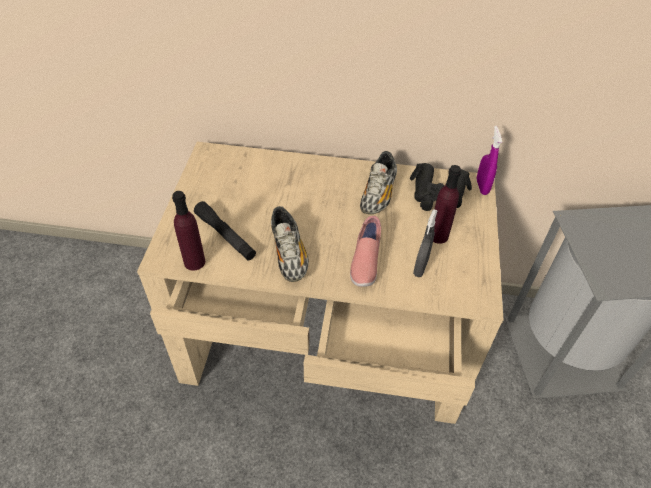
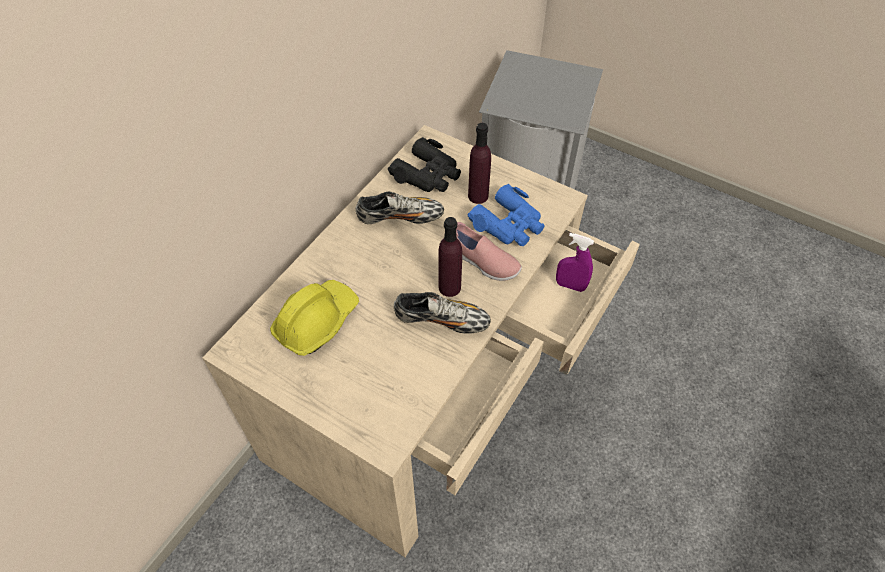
camera: 65 degrees left, 5 degrees up
purple bottle [172,191,205,270] -> purple bottle moved to [439,217,462,297]
black flashlight [194,201,256,261] -> none
shoe [360,151,397,214] -> shoe turned 45 degrees counterclockwise [356,192,444,224]
grey spray bottle [413,209,438,277] -> blue binoculars [468,184,545,246]
purple spray bottle [477,126,502,195] -> purple spray bottle moved to [556,233,594,292]
none -> yellow hard hat [270,280,359,356]

